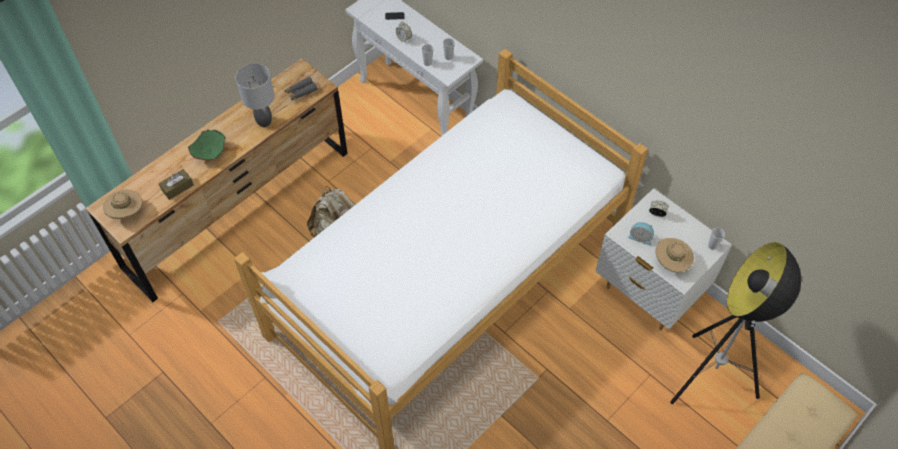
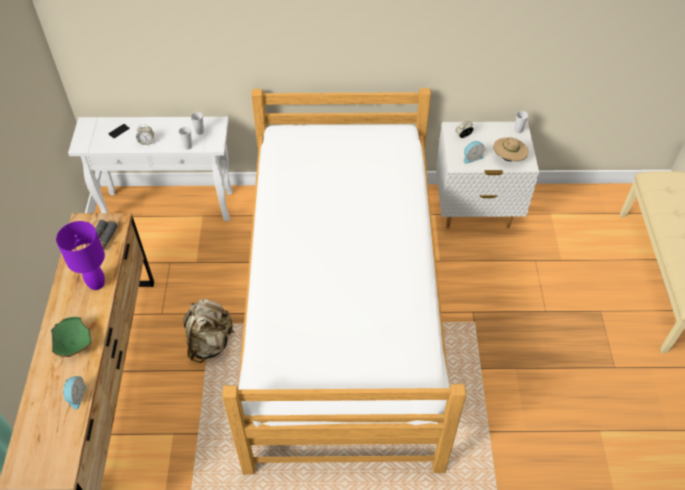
camera: 45 degrees left, 5 degrees down
beige hat [103,190,142,219] -> none
brown tissue box [159,169,194,200] -> alarm clock [63,376,86,410]
grey table lamp [236,63,275,127] -> purple table lamp [56,221,105,290]
floor lamp [670,242,801,404] -> none

